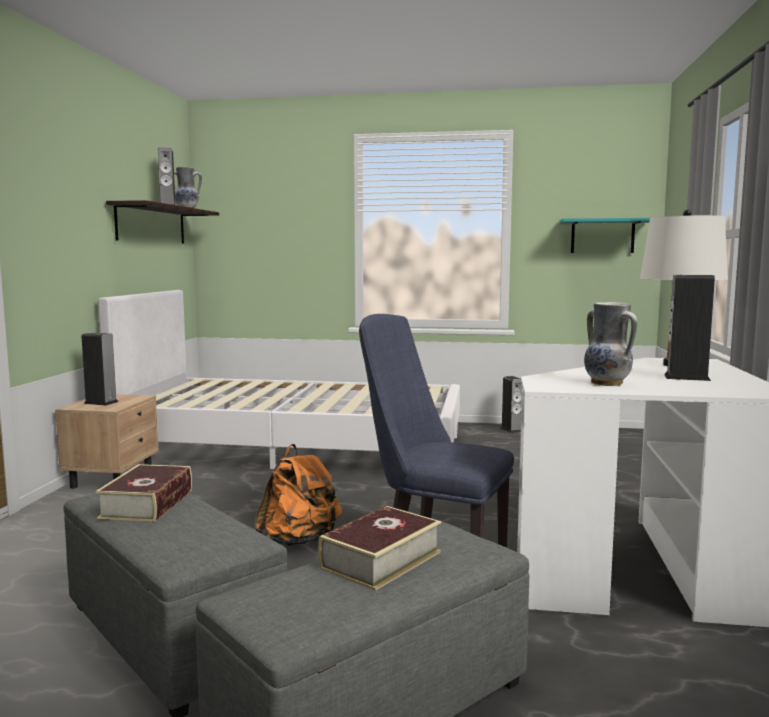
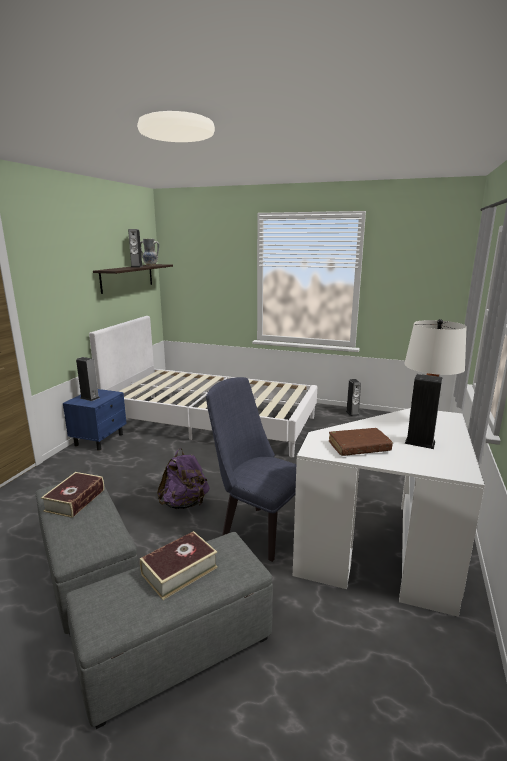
camera: 10 degrees right, 10 degrees up
beige nightstand [55,394,159,489] -> blue nightstand [63,389,127,451]
orange backpack [254,444,342,547] -> purple backpack [157,448,210,509]
turquoise shelf [560,218,650,253] -> none
vase [584,302,637,386] -> brown book [329,428,393,456]

